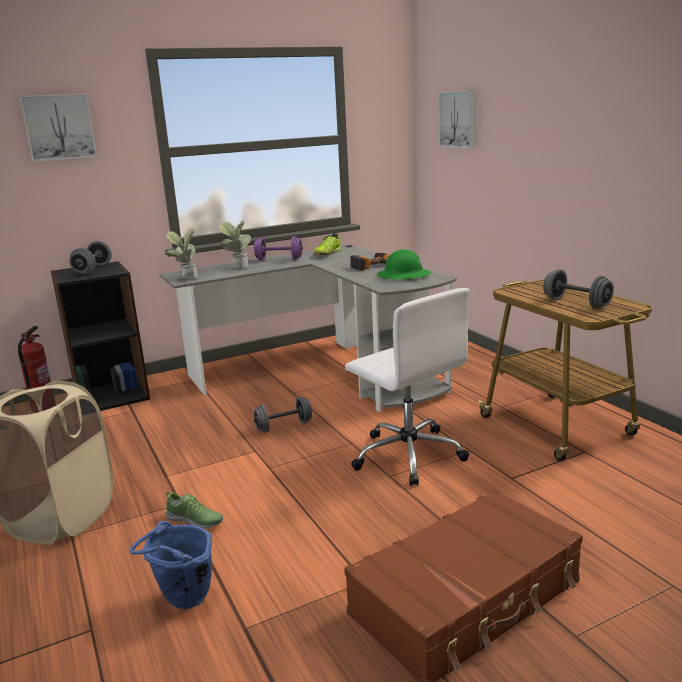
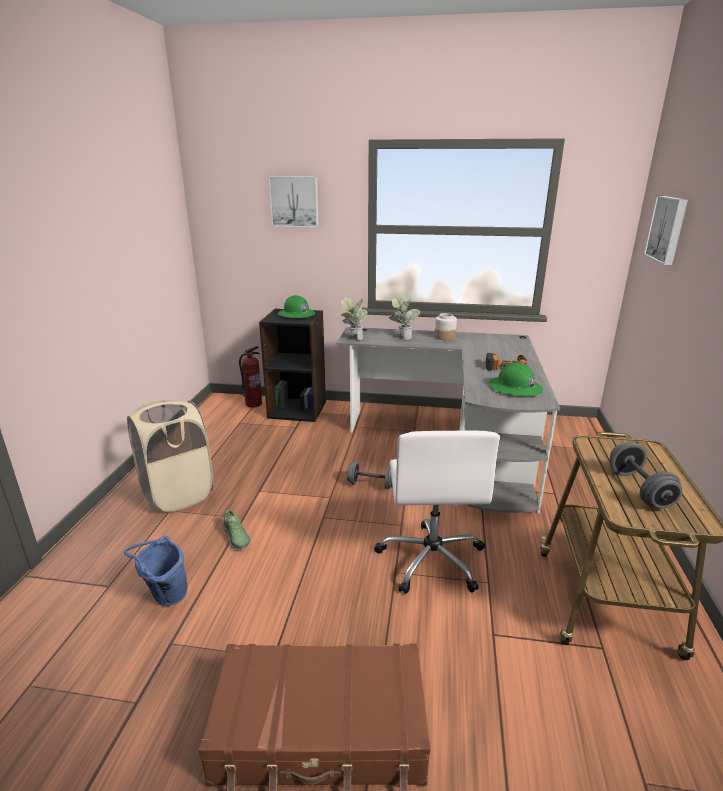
camera: 35 degrees right, 5 degrees up
grey dumbbell [69,241,112,274] -> green hard hat [278,295,315,318]
purple dumbbell [254,236,303,261] -> jar [434,313,457,340]
shoe [314,233,341,255] -> none

